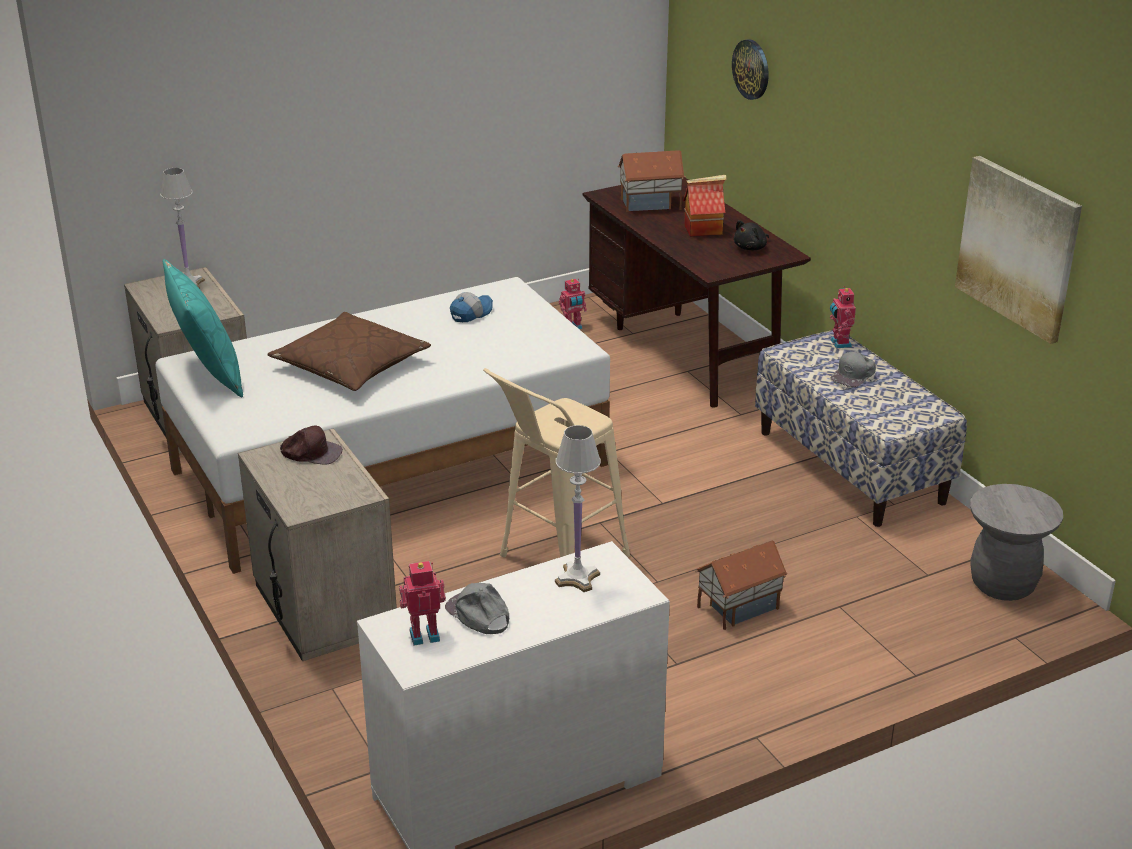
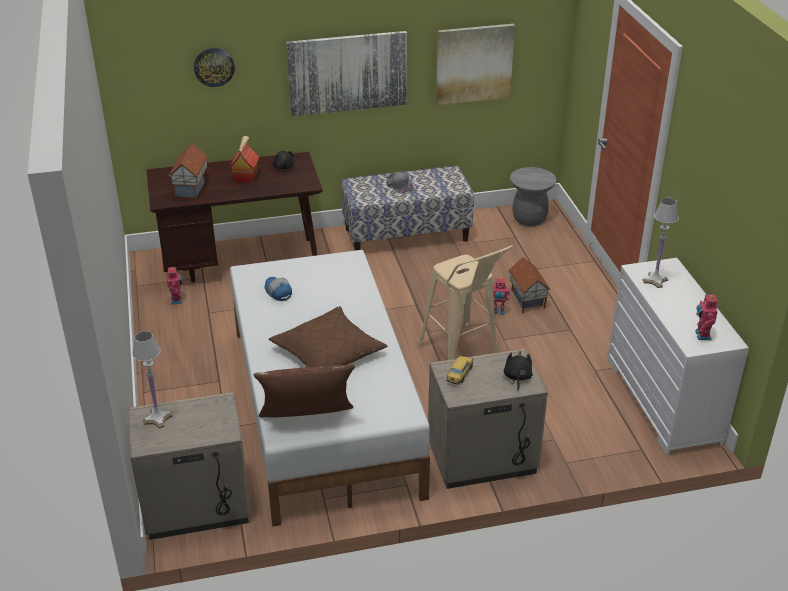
camera: 75 degrees left, 5 degrees up
turquoise pillow [163,259,243,397] -> brown pillow [253,364,355,418]
brown cap [280,426,343,464] -> toy car [446,356,473,385]
grey cap [445,583,509,634] -> none
toy robot [830,286,856,348] -> toy robot moved to [493,278,510,315]
none -> picture [286,31,407,117]
none -> black plush toy [504,351,533,391]

